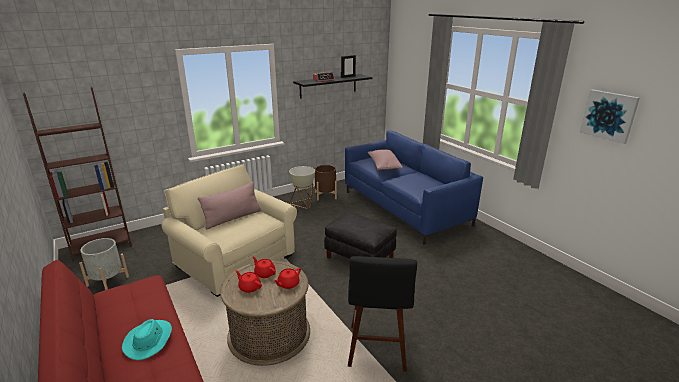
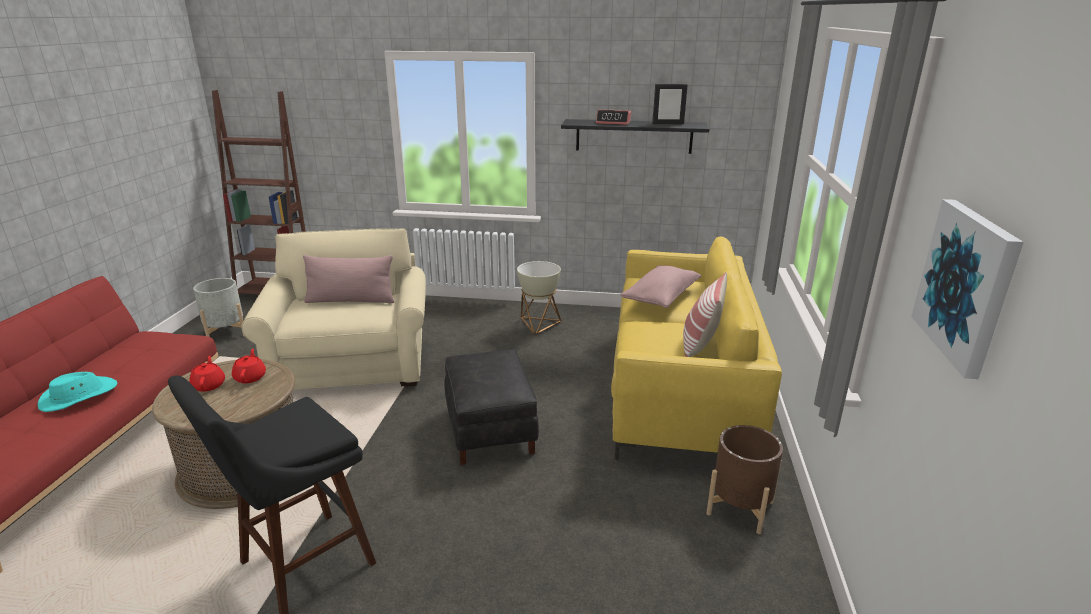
camera: 40 degrees right, 0 degrees up
red teapot [273,268,301,289] -> none
brown planter [315,165,337,200] -> brown planter moved to [706,425,783,534]
blue sofa [345,130,483,245] -> yellow sofa [611,237,782,461]
none -> pillow [683,272,727,357]

